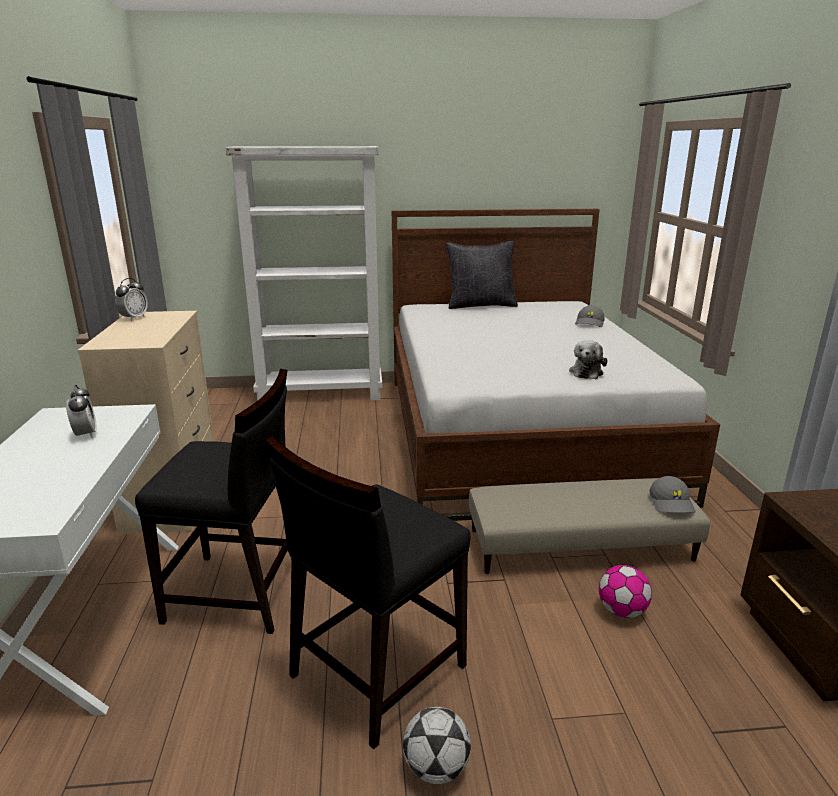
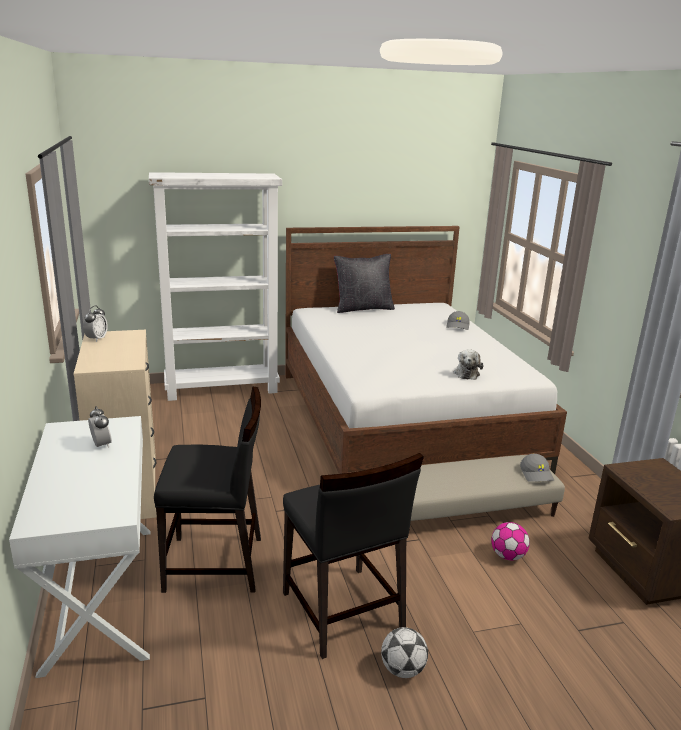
camera: 10 degrees left, 0 degrees up
black chair [265,436,470,749] -> black chair turned 60 degrees counterclockwise [283,453,424,659]

